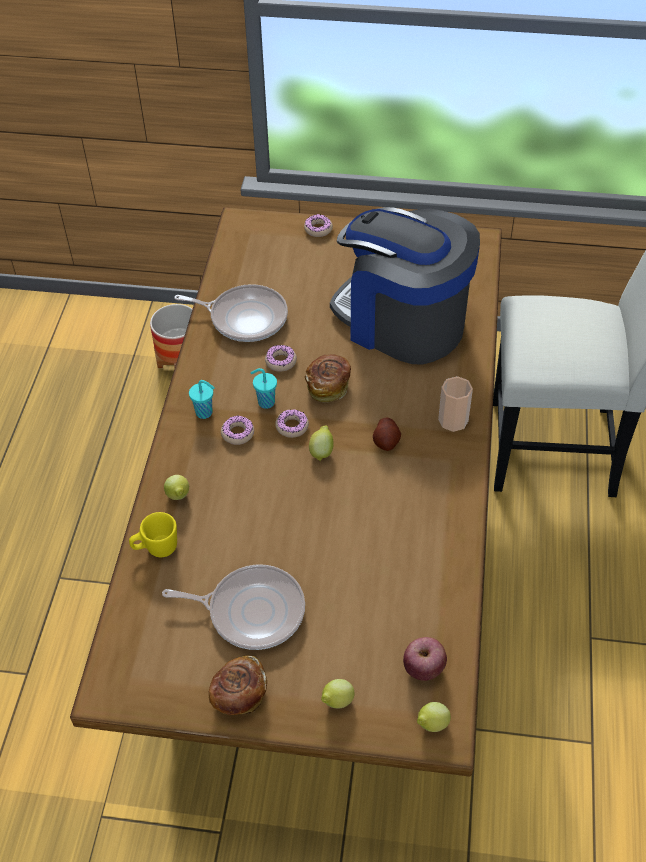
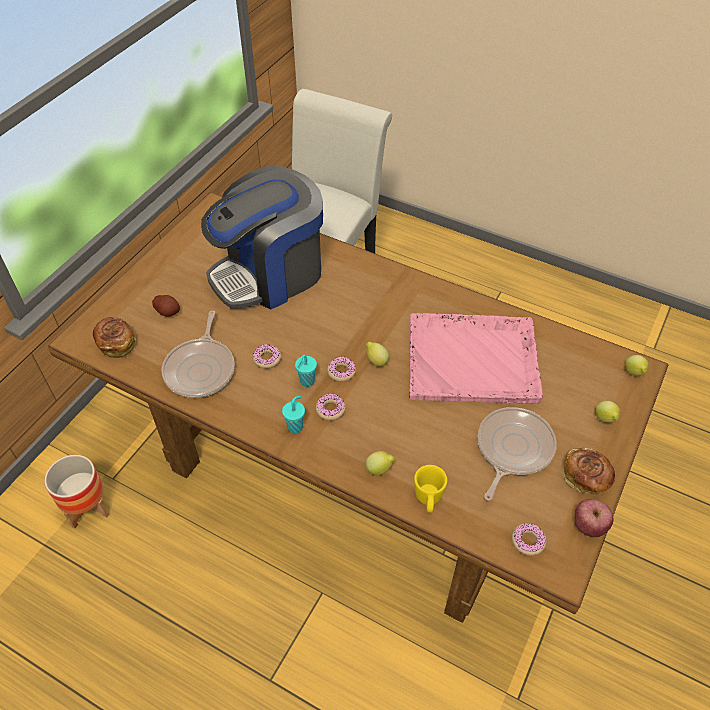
camera: 70 degrees left, 0 degrees up
frying pan [174,284,288,342] -> frying pan turned 150 degrees clockwise [161,310,235,398]
donut [304,214,333,237] -> donut moved to [512,523,546,556]
bread [305,354,351,403] -> bread moved to [93,317,136,358]
potato [373,417,401,451] -> potato moved to [152,295,180,317]
apple [403,637,447,681] -> apple moved to [575,499,614,537]
cup [438,376,473,432] -> none
none -> pink tray [409,313,543,404]

